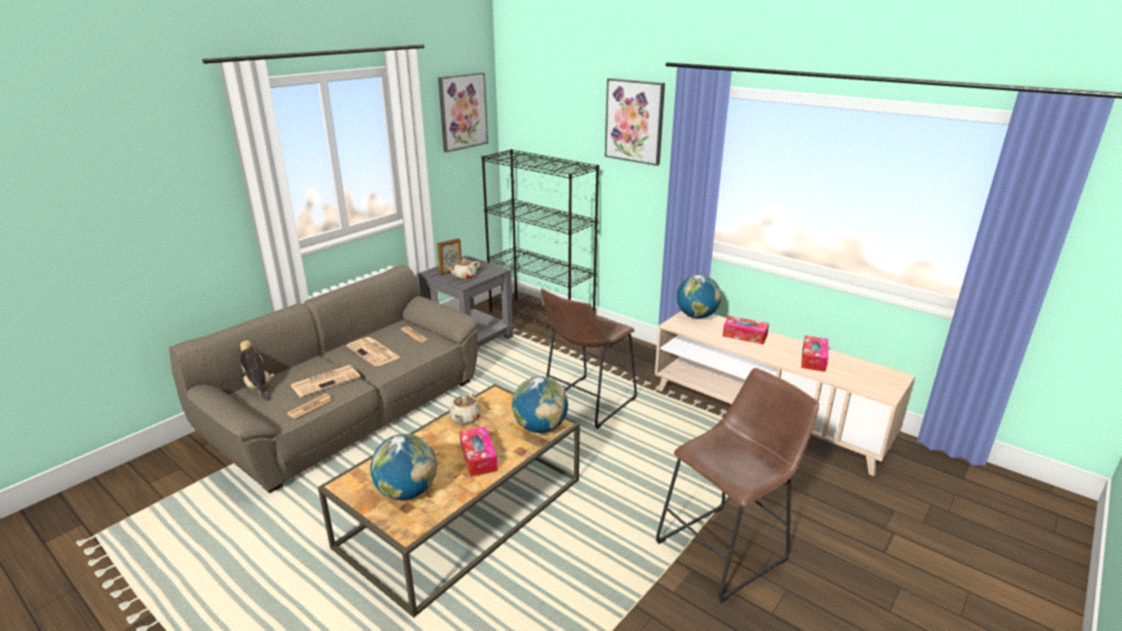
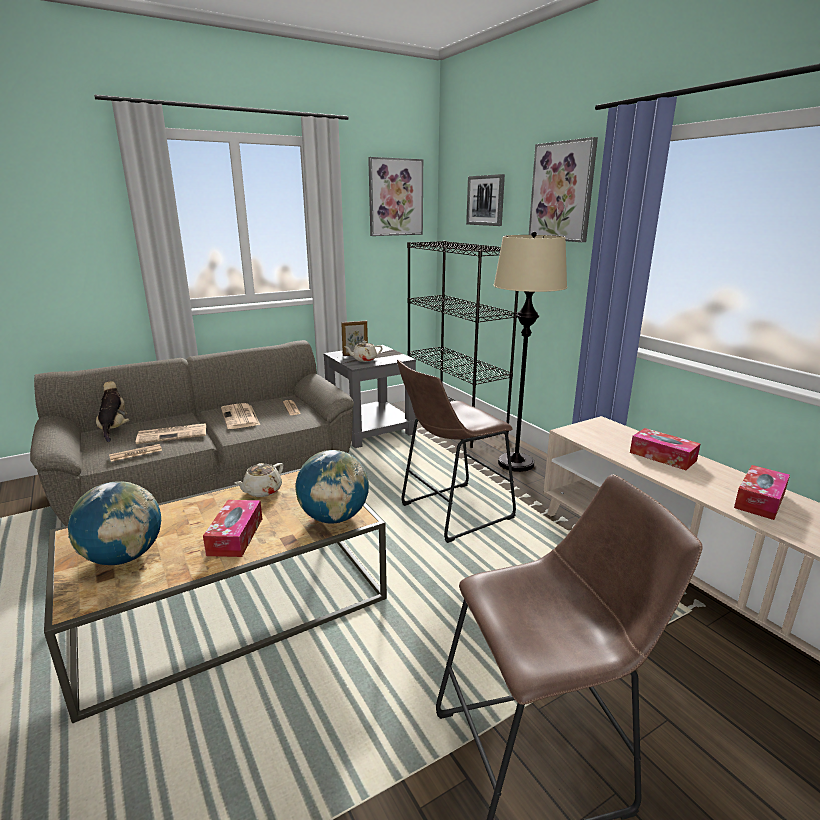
camera: 20 degrees right, 5 degrees down
globe [677,275,721,318] -> none
none -> picture [466,174,505,226]
none -> beige floor lamp [493,232,567,472]

